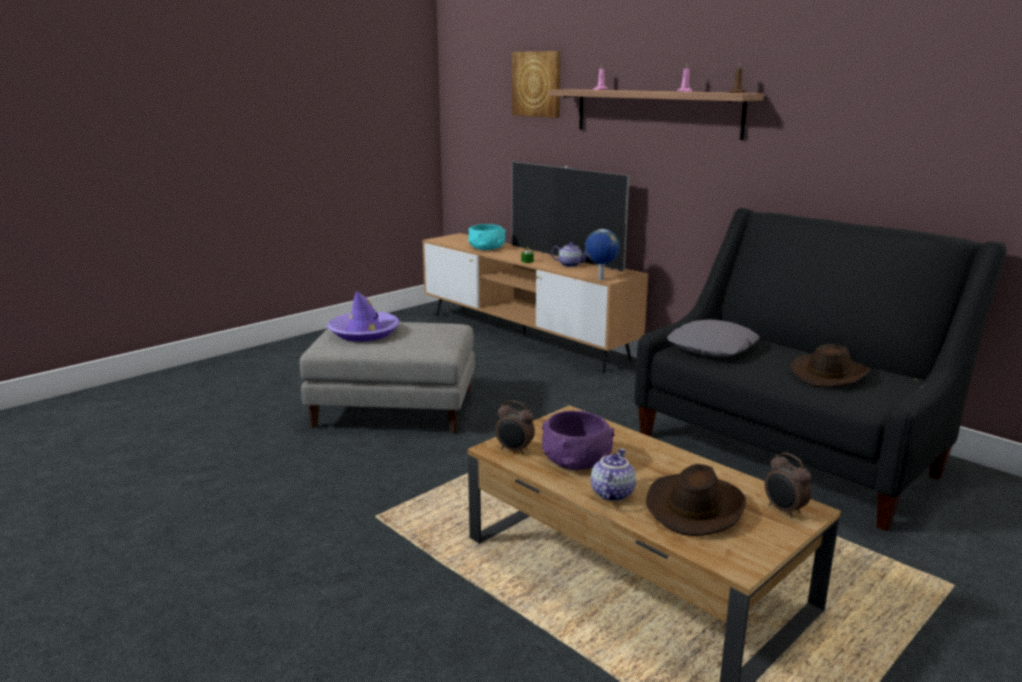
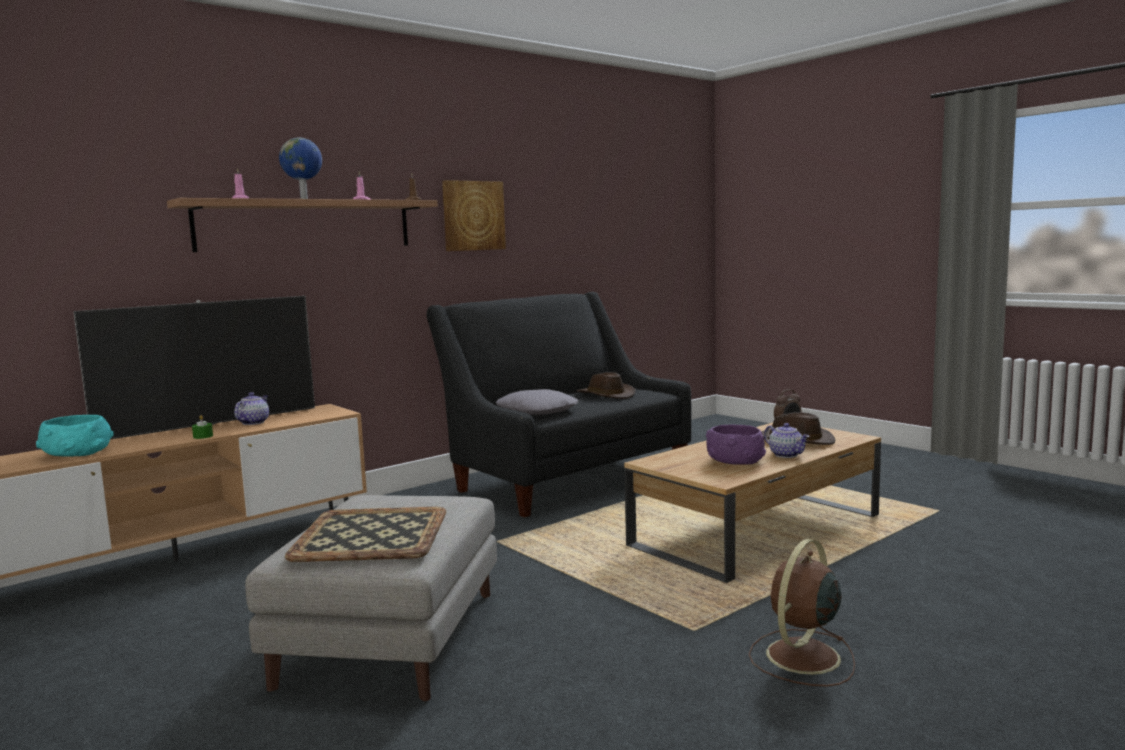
camera: 85 degrees left, 10 degrees down
purple hat [327,291,400,341] -> tray [285,507,446,562]
alarm clock [495,400,535,455] -> none
picture [512,51,561,118] -> picture moved to [442,180,506,251]
globe [585,229,620,280] -> globe moved to [279,138,322,199]
teapot [591,448,636,501] -> teapot turned 150 degrees counterclockwise [764,423,810,458]
none -> brown fan [749,539,855,686]

